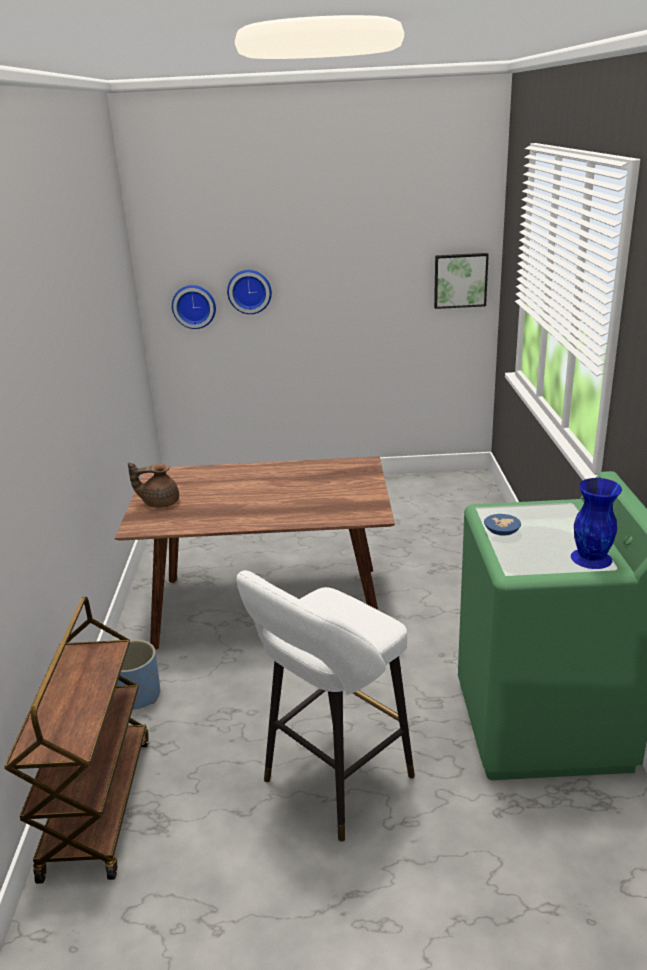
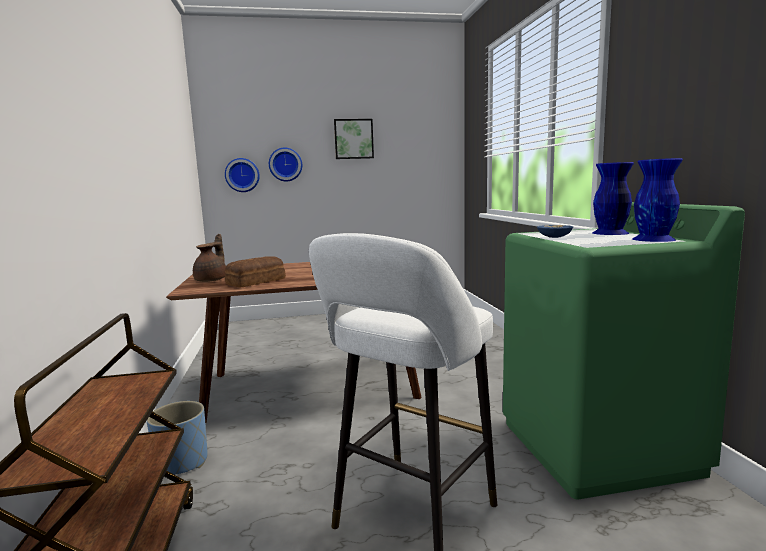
camera: 10 degrees left, 15 degrees down
brown teapot [128,462,179,508] -> brown teapot turned 120 degrees clockwise [193,234,226,282]
picture [434,253,489,309] -> picture moved to [334,119,374,159]
none -> bread [225,256,286,288]
none -> blue vase [593,162,634,235]

